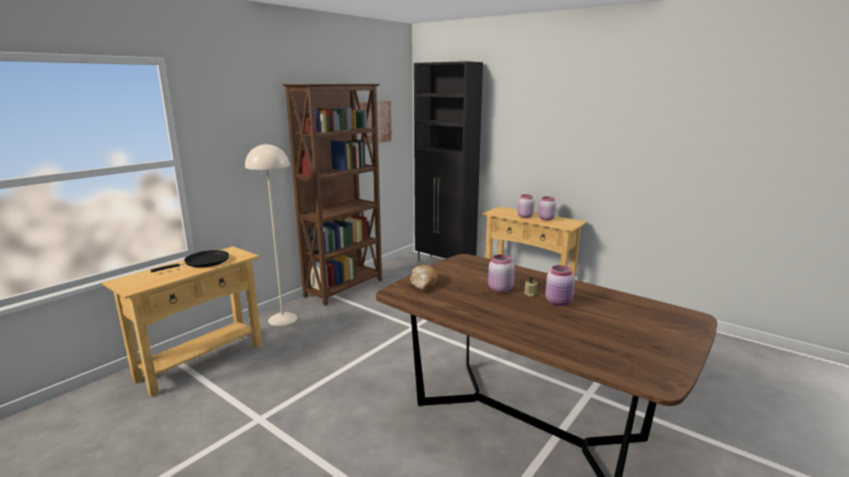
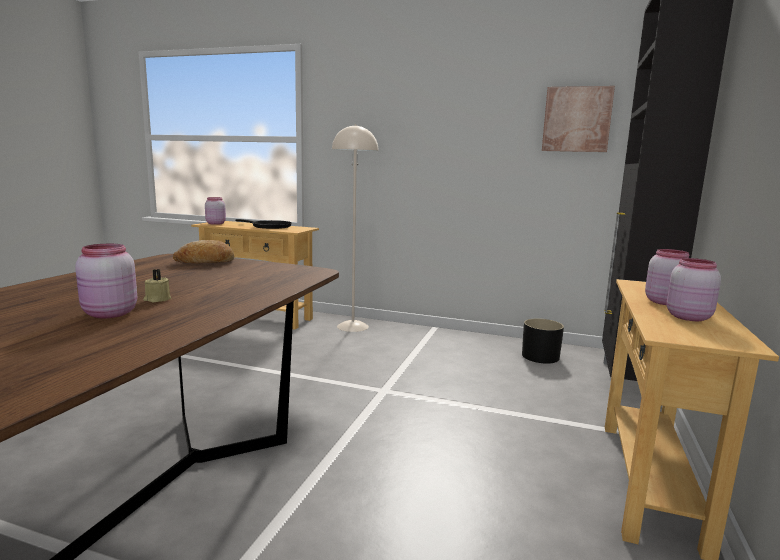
camera: 70 degrees right, 5 degrees down
brown bookcase [282,84,382,306] -> none
pink jar [488,254,515,293] -> pink jar moved to [205,197,226,225]
none -> black planter [522,319,564,364]

